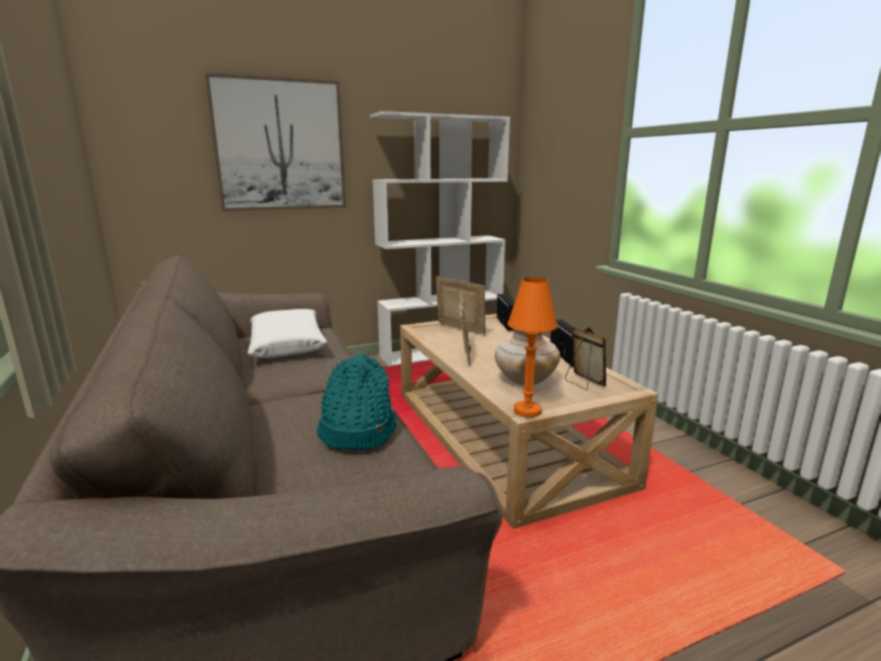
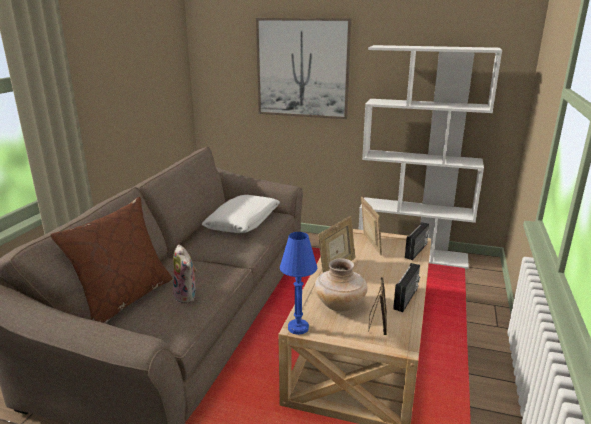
camera: 40 degrees right, 5 degrees up
turquoise hat [317,354,396,450] -> plush toy [173,245,197,304]
orange table lamp [508,277,558,418] -> blue table lamp [280,232,317,335]
none -> brown pillow [50,197,173,323]

